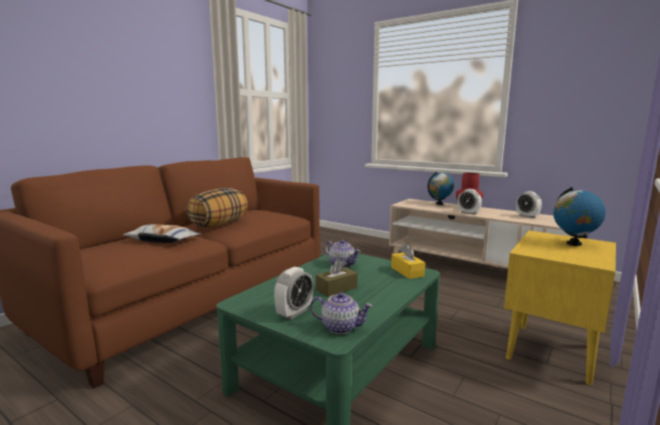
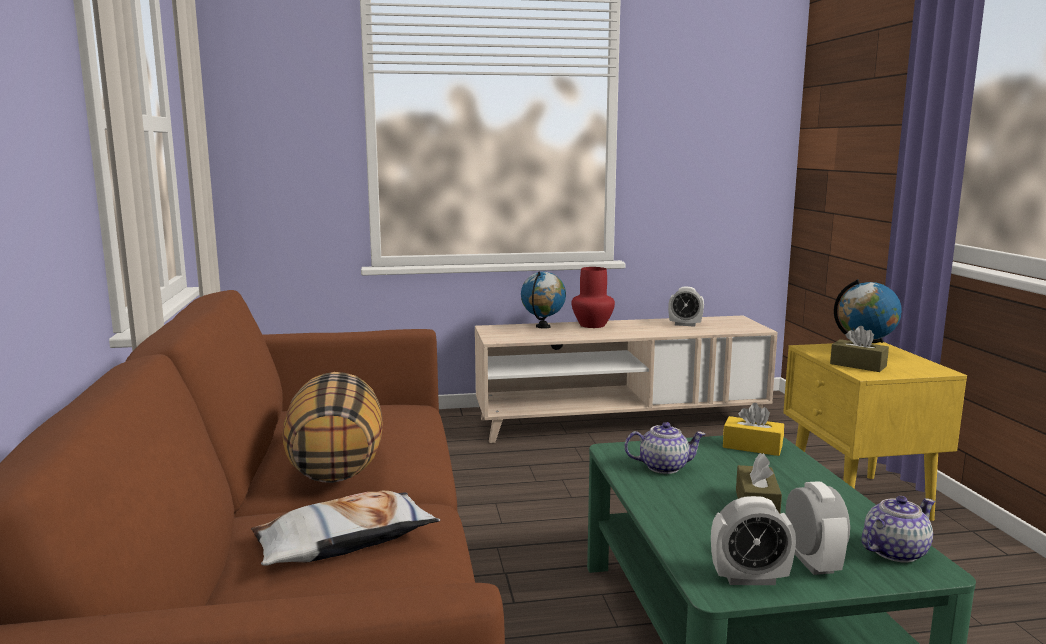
camera: 45 degrees left, 0 degrees up
alarm clock [458,189,482,215] -> alarm clock moved to [711,496,796,585]
none -> brown tissue box [830,326,889,372]

